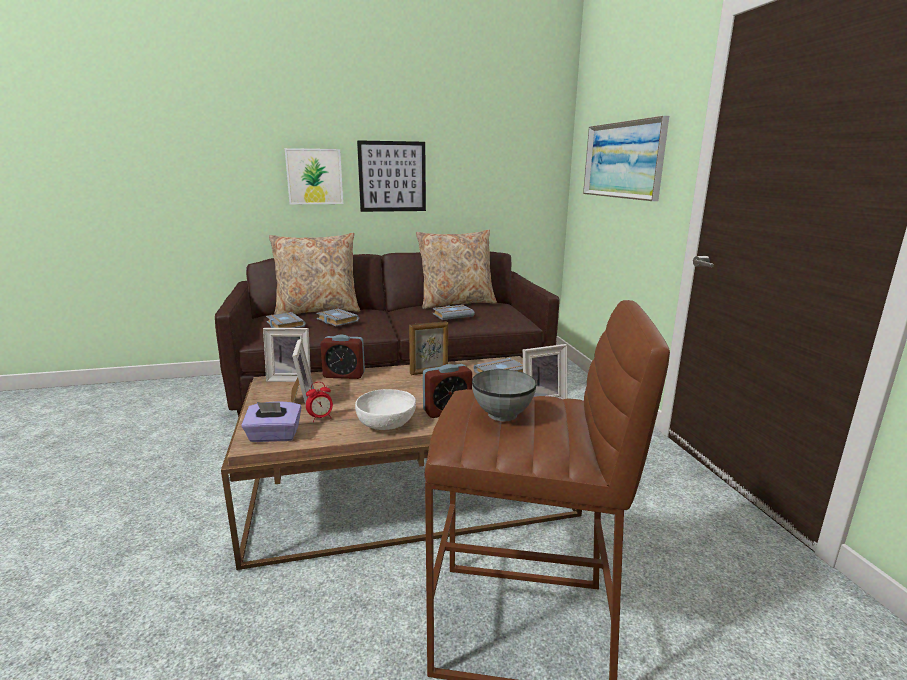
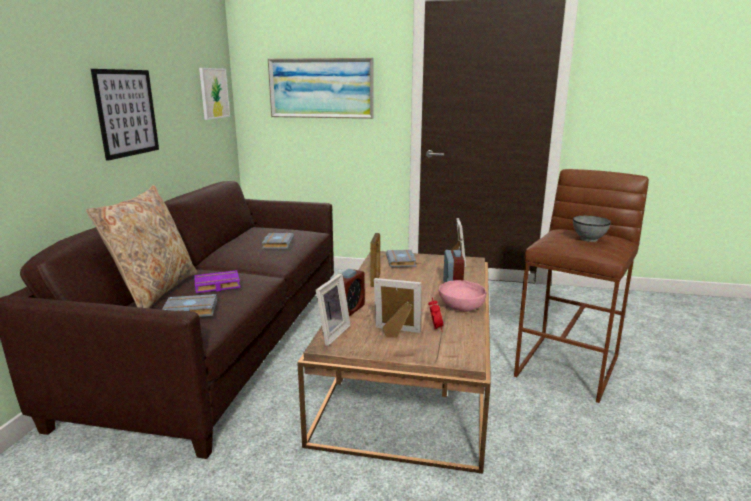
camera: 65 degrees left, 0 degrees up
purple tissue box [241,401,302,442] -> none
picture [285,148,343,204] -> picture moved to [199,68,230,120]
grey book [316,308,359,326] -> purple book [194,270,241,293]
white bowl [355,389,416,430] -> pink bowl [439,280,486,312]
beige pillow [416,230,497,309] -> none

